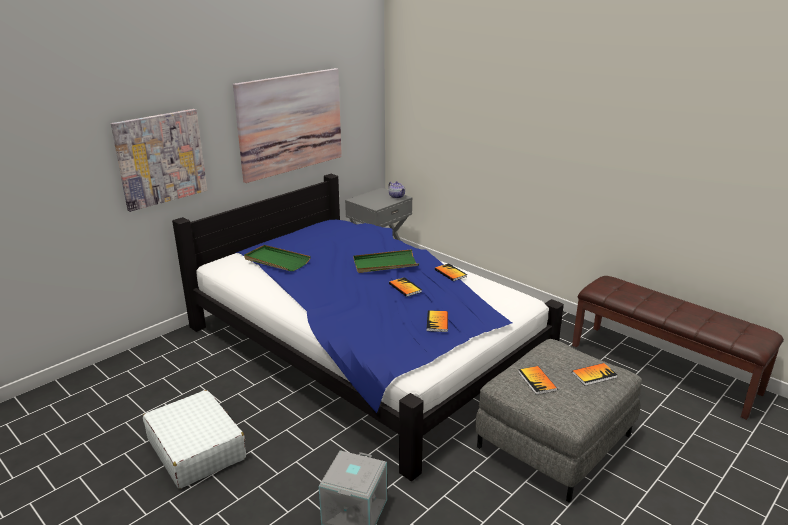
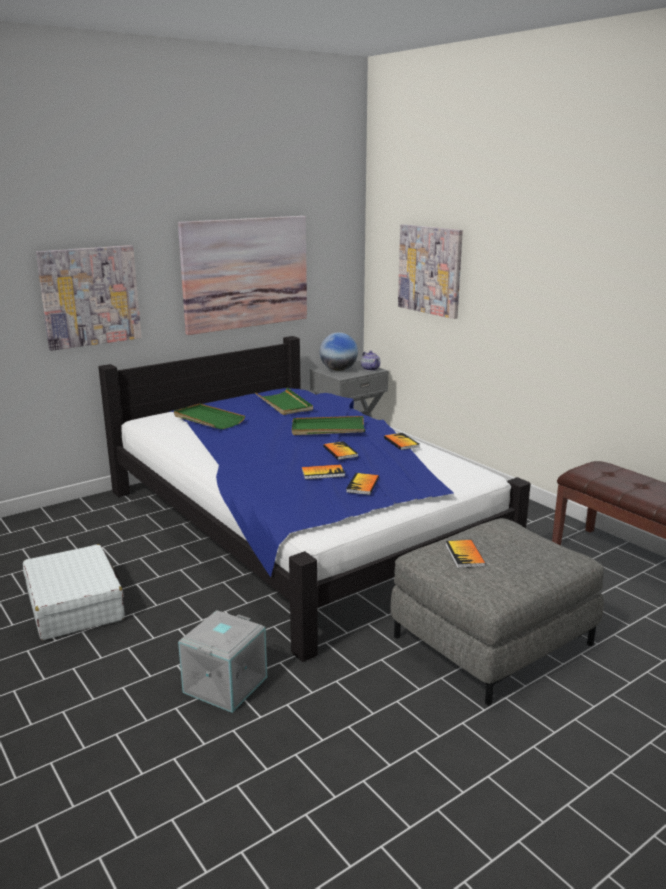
camera: 10 degrees right, 5 degrees down
book [572,363,617,386] -> book moved to [302,464,345,479]
none -> green tray [255,388,313,415]
none -> globe [320,332,358,371]
none -> picture [398,224,463,319]

